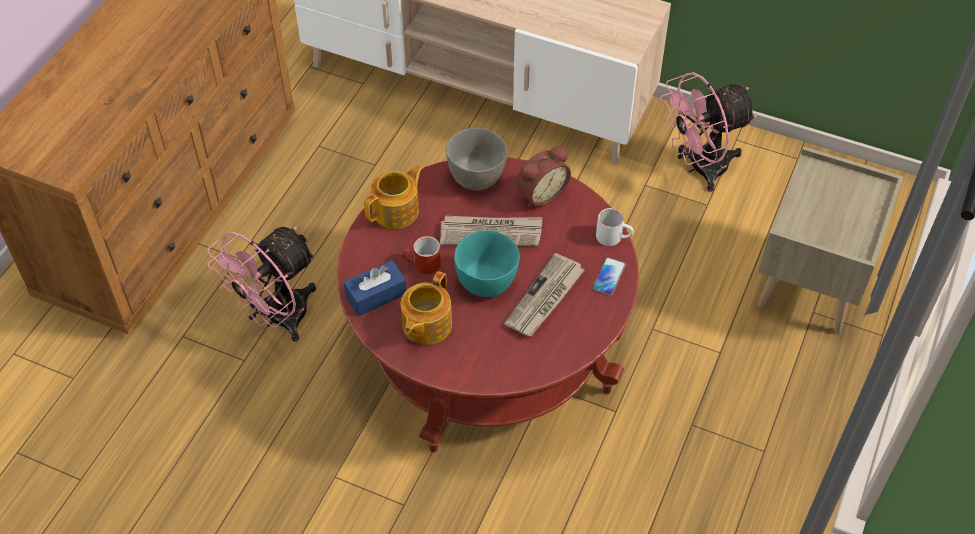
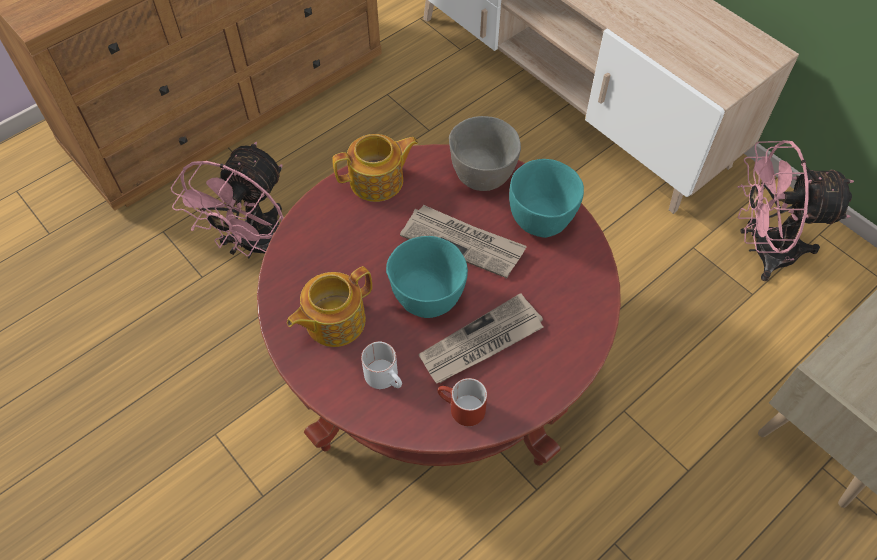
camera: 25 degrees right, 5 degrees up
pink fan [207,227,316,342] -> pink fan turned 45 degrees counterclockwise [171,142,284,258]
blue tissue box [344,260,407,316] -> none
red mug [402,236,441,275] -> red mug moved to [438,378,487,426]
alarm clock [516,146,571,207] -> turquoise bowl [509,159,584,238]
phone [592,257,626,296] -> none
white mug [596,208,634,246] -> white mug moved to [361,341,402,389]

